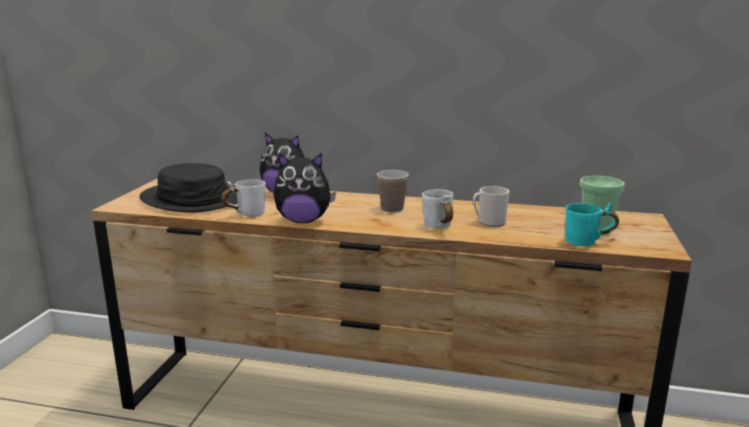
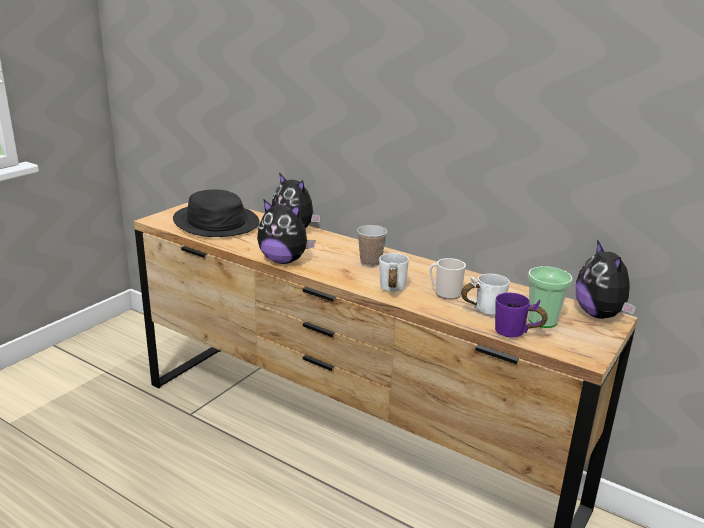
camera: 20 degrees right, 5 degrees up
white mug [221,179,265,217] -> white mug moved to [461,274,510,315]
turquoise mug [566,203,619,246] -> purple mug [495,293,548,338]
none -> plush toy [576,240,636,319]

